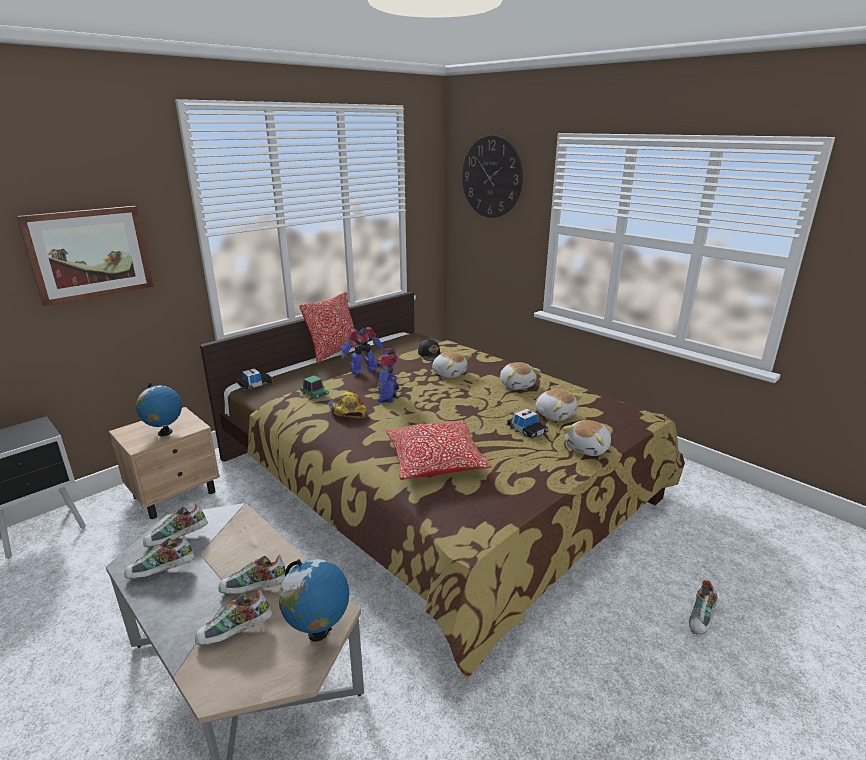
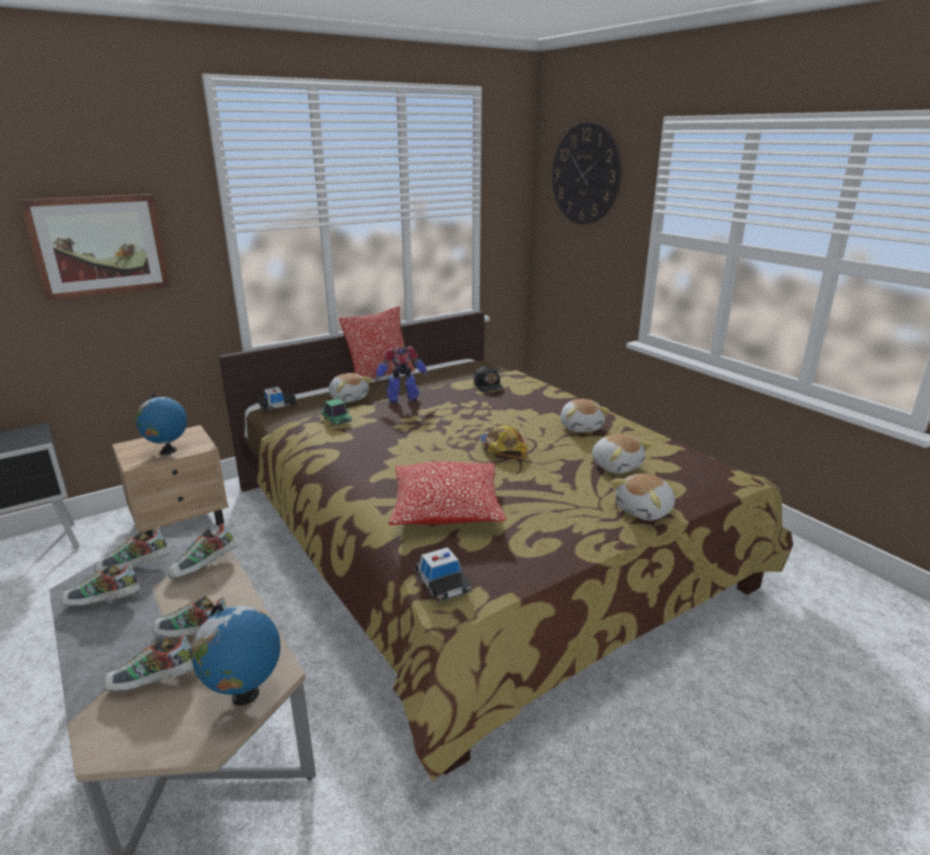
camera: 10 degrees right, 0 degrees up
cap [328,392,366,418] -> cap moved to [480,425,527,459]
toy robot [377,348,399,403] -> none
plush toy [432,352,471,378] -> plush toy moved to [329,373,372,403]
toy car [506,408,549,439] -> toy car moved to [413,547,473,603]
shoe [689,580,718,634] -> shoe moved to [168,523,237,579]

